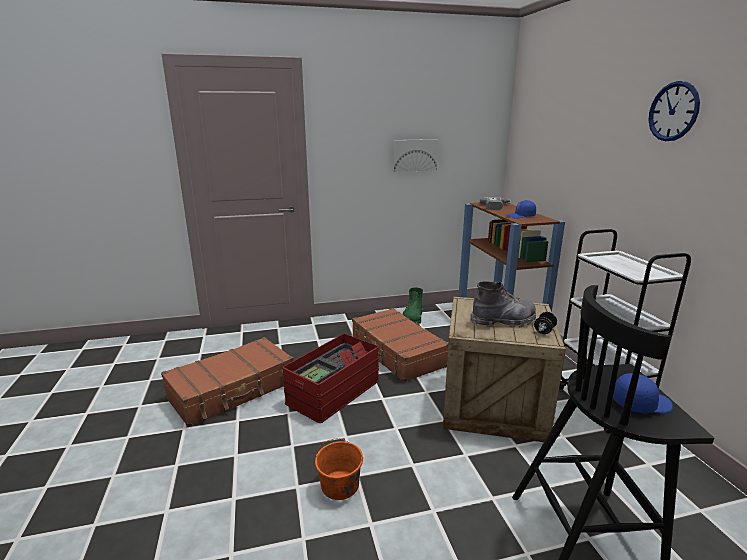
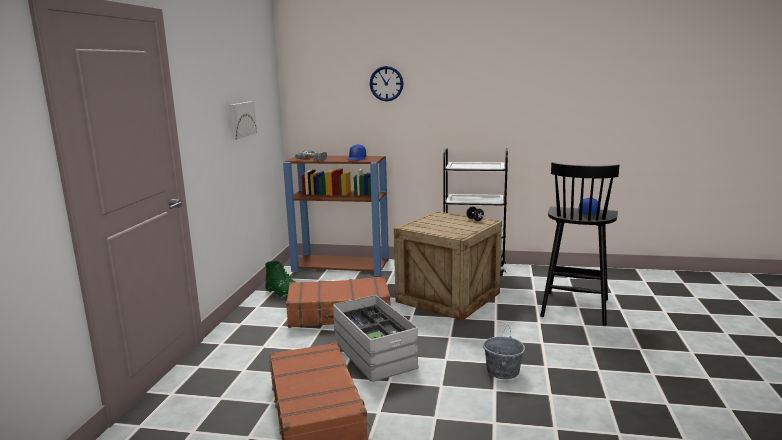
camera: 65 degrees left, 5 degrees down
red storage box [283,334,379,423] -> grey storage box [333,295,419,382]
orange bucket [315,438,363,500] -> grey bucket [483,325,525,379]
grey boot [470,281,537,327] -> none
wall clock [648,81,700,141] -> wall clock moved to [370,66,404,101]

